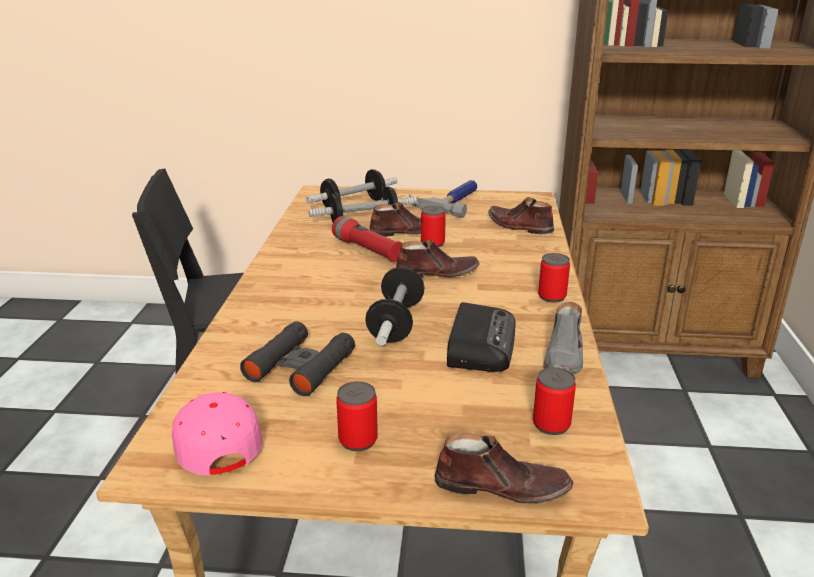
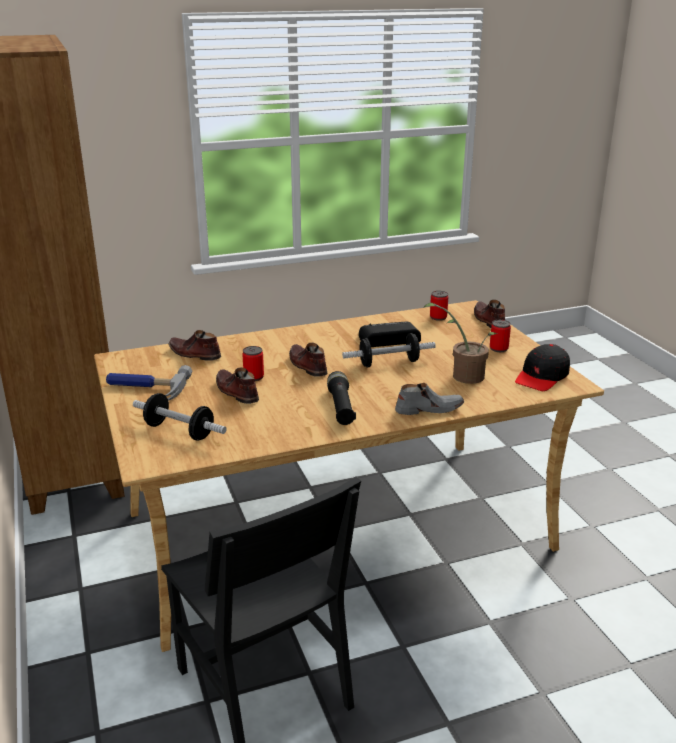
camera: 115 degrees left, 0 degrees up
pink cap [172,392,262,475] -> black cap [515,344,570,391]
black binoculars [240,321,355,396] -> potted plant [423,303,497,384]
dumbbell [309,186,417,222] -> none
red flashlight [332,216,403,262] -> none
brown shoe [488,197,554,234] -> brown shoe turned 105 degrees clockwise [168,330,221,361]
can [538,253,570,302] -> none
grey shoe [543,302,583,374] -> grey shoe moved to [395,383,464,415]
none -> black flashlight [327,371,356,425]

